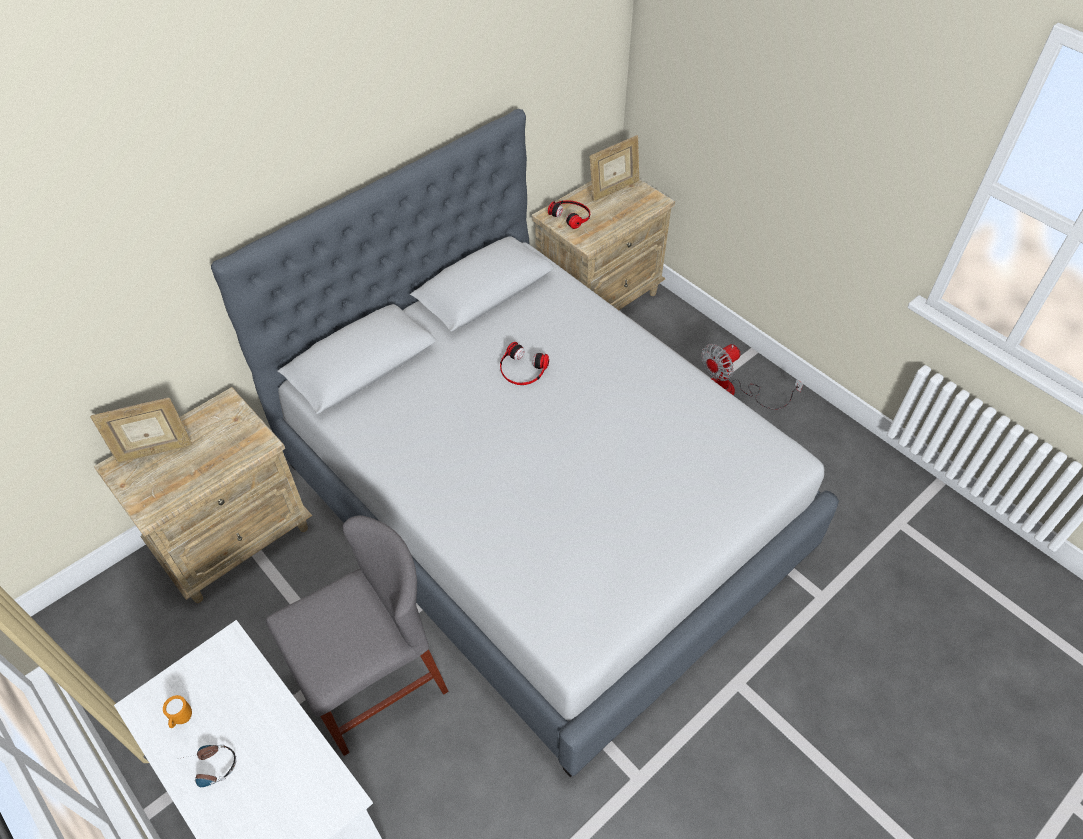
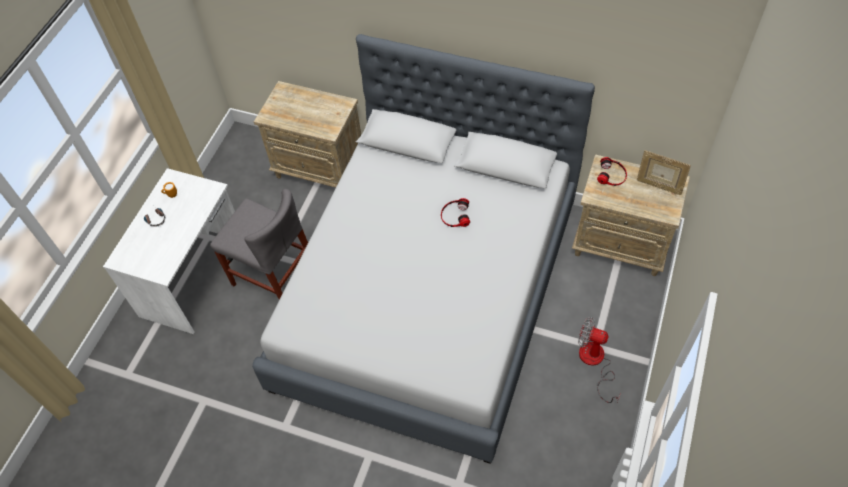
camera: 65 degrees right, 5 degrees up
picture frame [91,398,192,463] -> none

